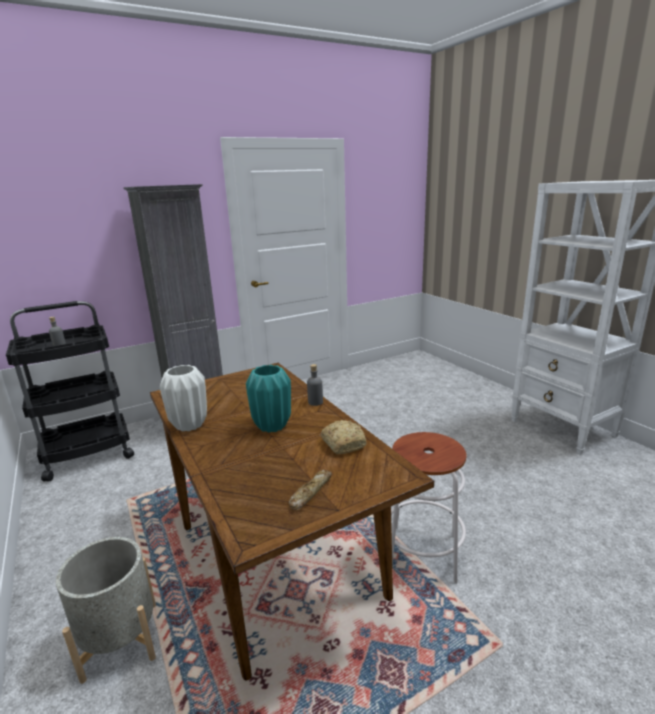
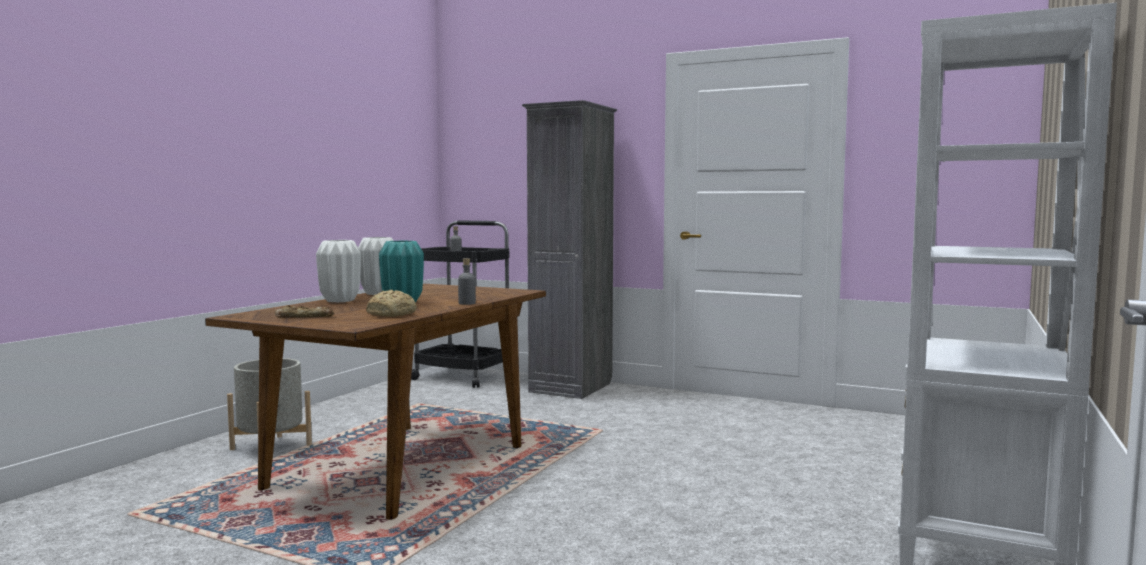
camera: 55 degrees right, 15 degrees down
white stool [391,432,467,584] -> none
none -> white vase [316,240,361,302]

